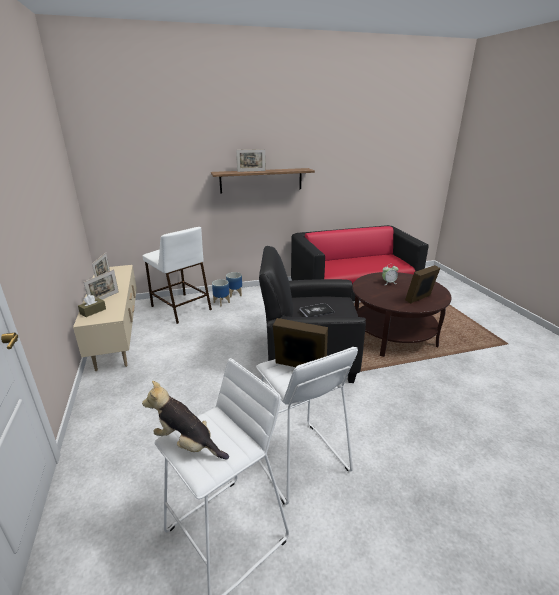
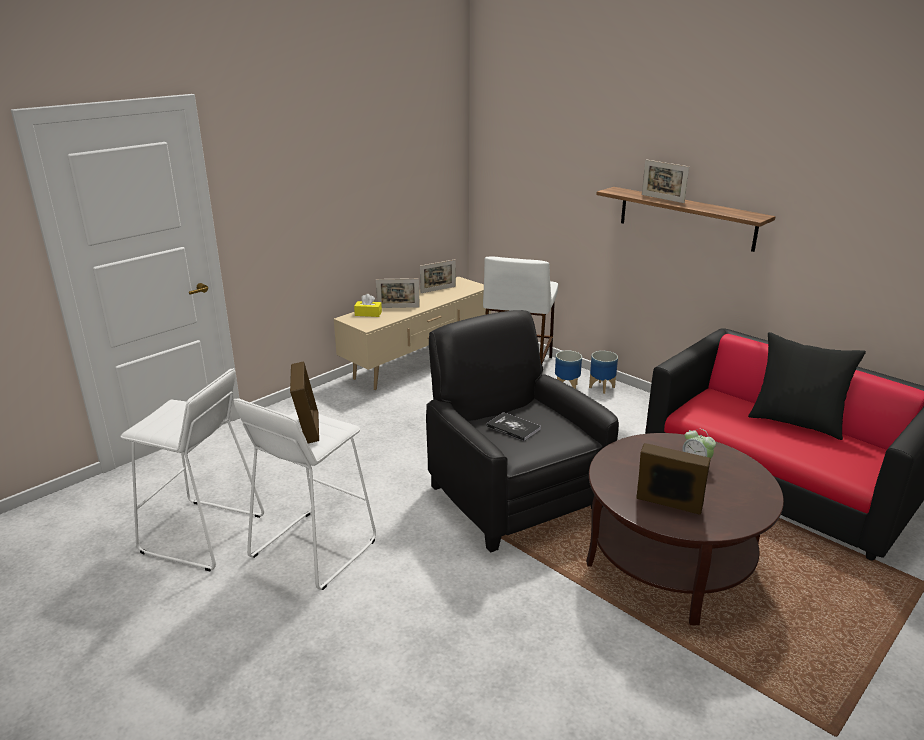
camera: 60 degrees right, 0 degrees up
brown tissue box [78,295,106,317] -> yellow tissue box [354,294,382,317]
plush toy [142,381,229,459] -> none
none -> black pillow [748,332,866,440]

